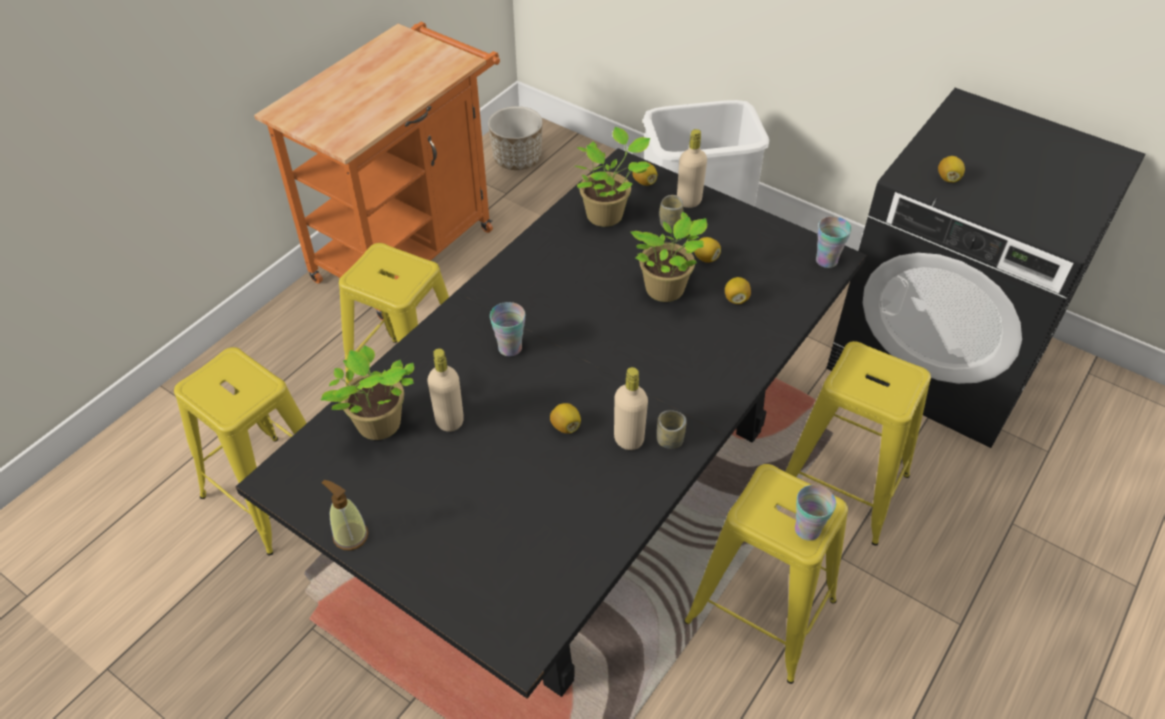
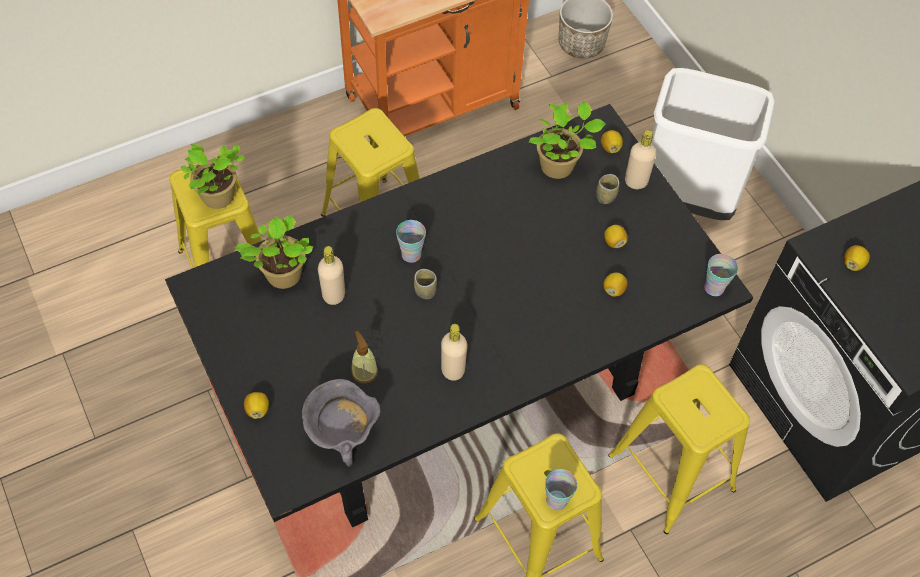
camera: 25 degrees right, 10 degrees up
soap dispenser [321,480,368,551] -> soap dispenser moved to [351,331,378,384]
lemon [550,403,581,434] -> lemon moved to [244,392,269,419]
potted plant [631,212,707,302] -> potted plant moved to [181,144,245,209]
cup [657,410,687,449] -> cup moved to [414,269,437,299]
none -> grey cooking pot [302,379,380,467]

